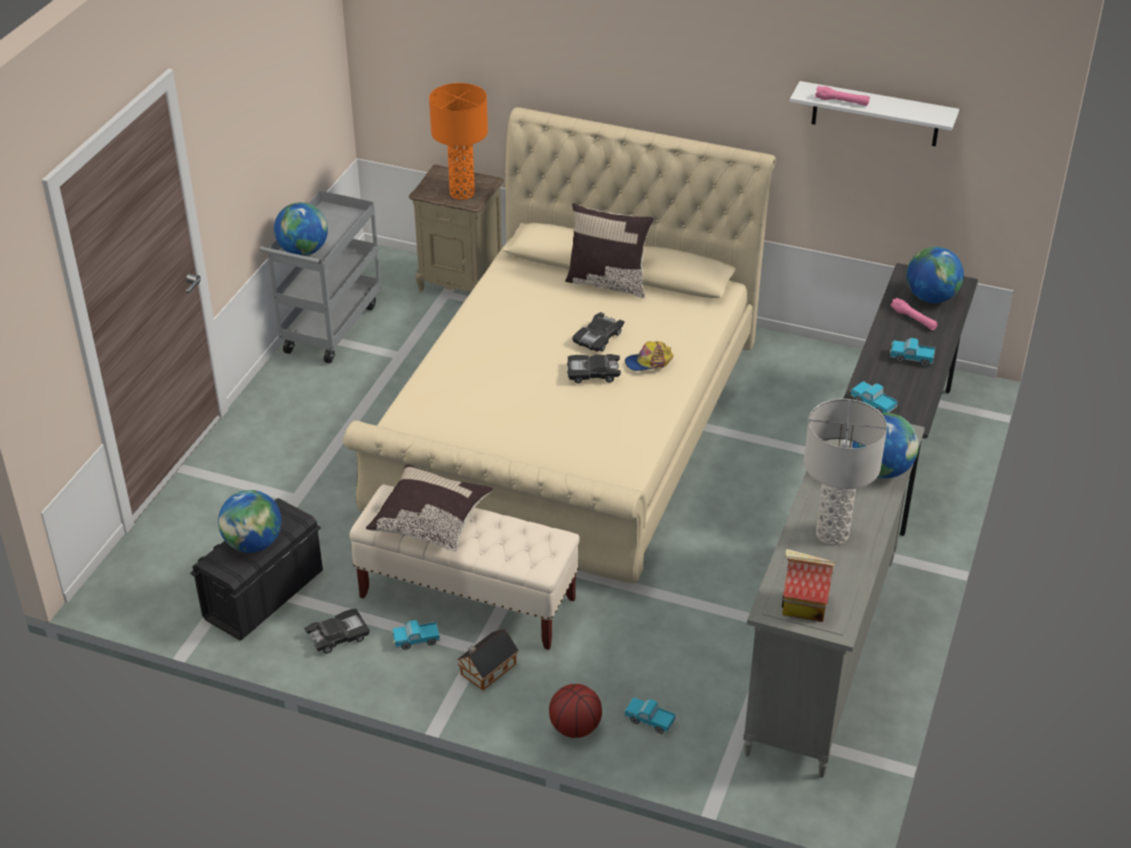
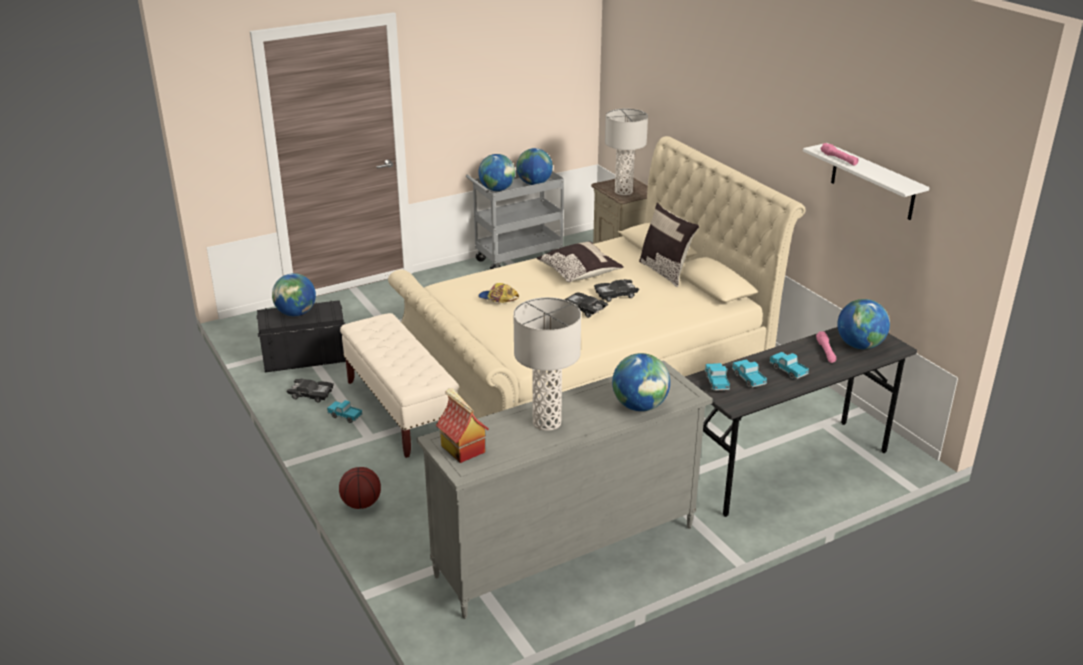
camera: 40 degrees right, 10 degrees down
pillow [366,464,493,552] -> pillow moved to [537,241,624,282]
orange table lamp [429,83,488,200] -> white table lamp [605,109,648,195]
toy house [457,629,519,690] -> none
toy truck [624,697,676,734] -> toy truck moved to [732,360,767,388]
cap [625,341,674,371] -> cap moved to [478,283,519,303]
none -> globe [516,148,553,185]

